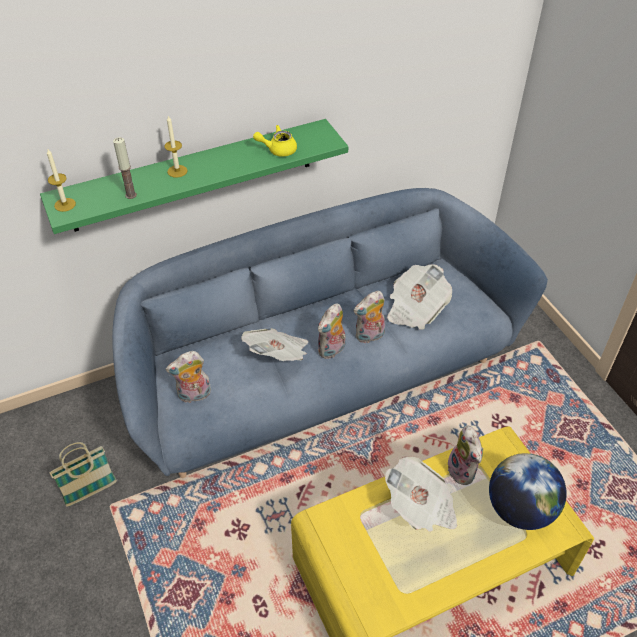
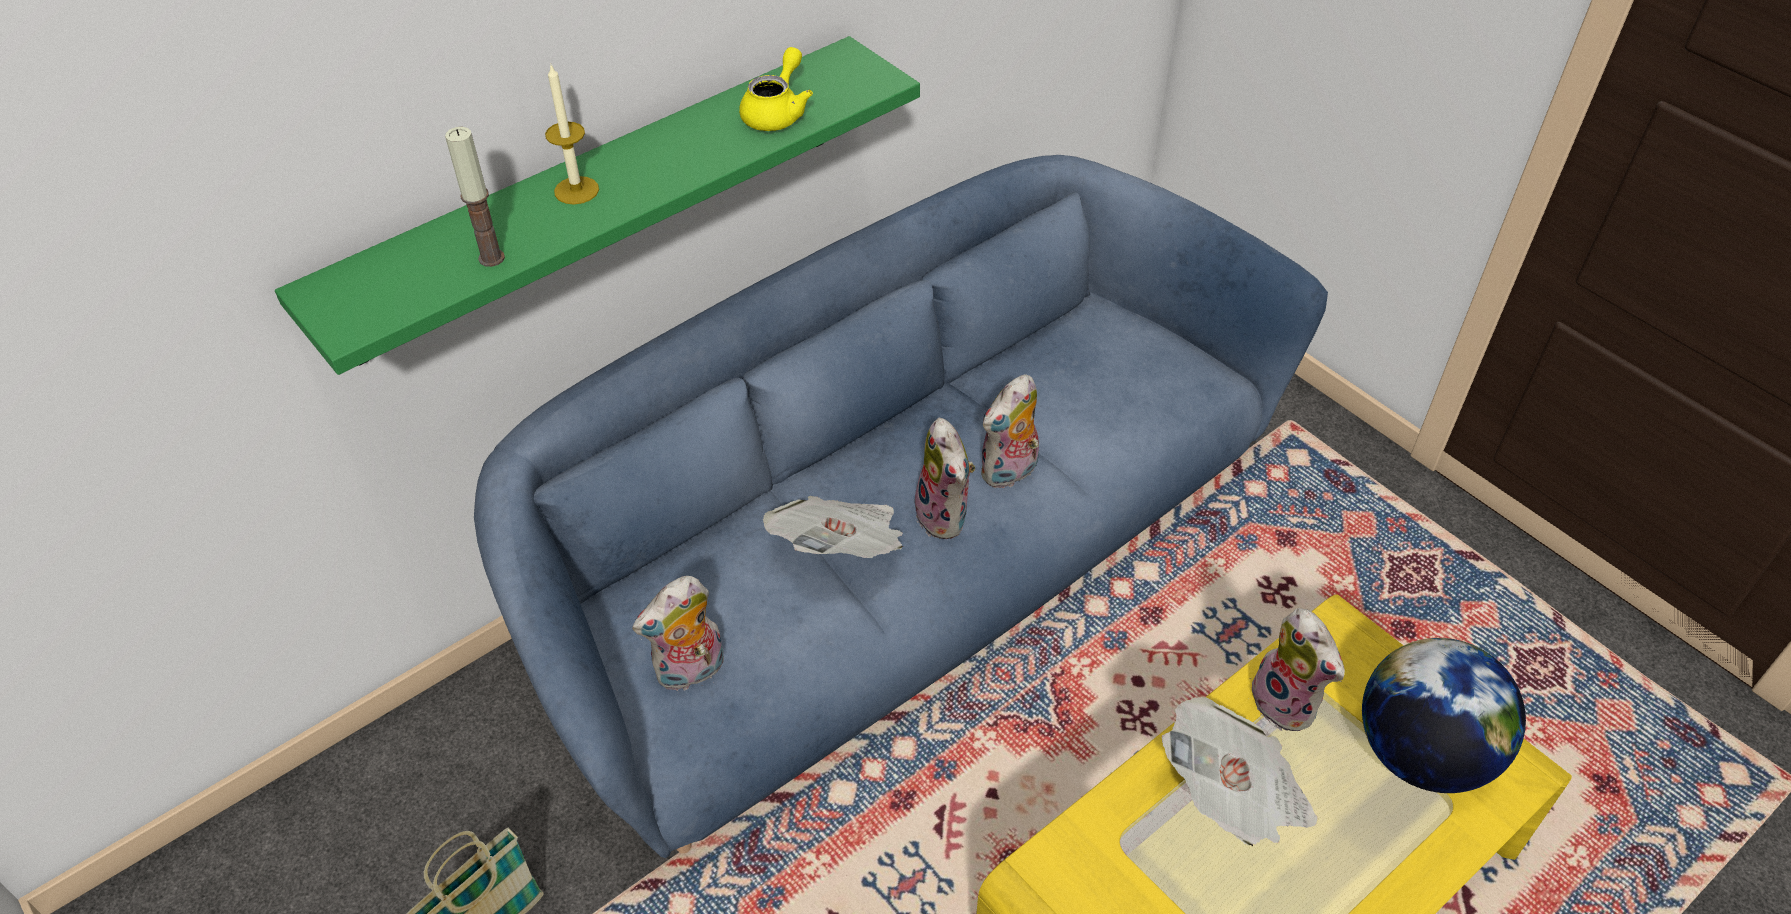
camera: 15 degrees left, 0 degrees up
candle [47,149,76,212] -> none
yellow teapot [253,125,297,157] -> yellow teapot turned 135 degrees clockwise [739,47,813,131]
plush toy [318,303,346,359] -> plush toy turned 45 degrees counterclockwise [915,418,975,539]
newspaper [387,264,452,330] -> none

